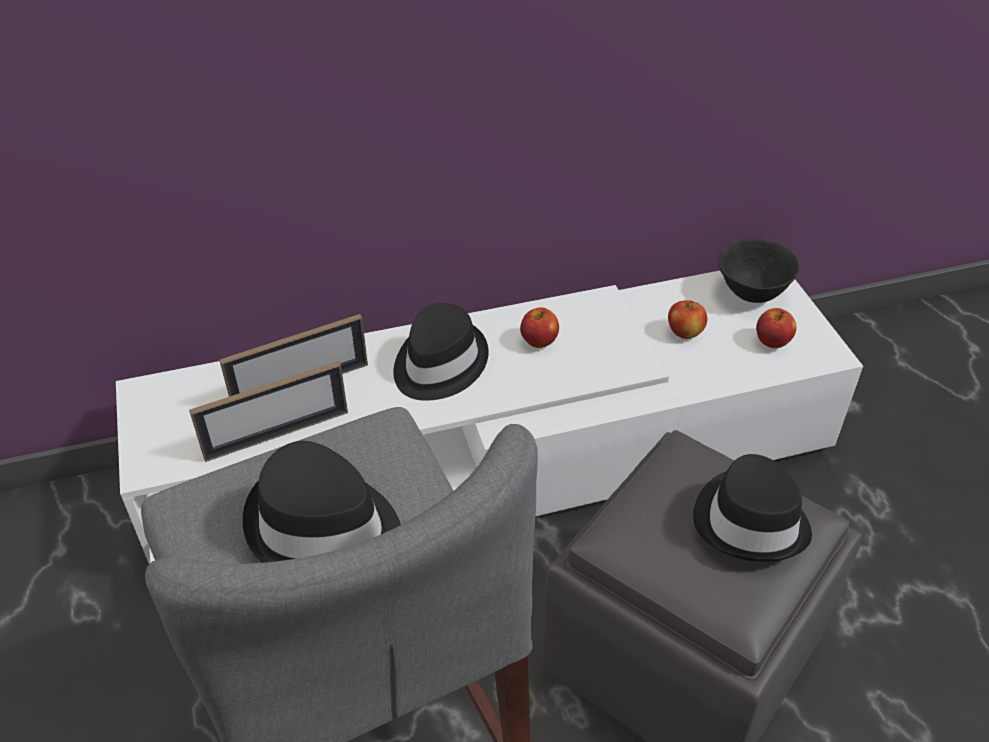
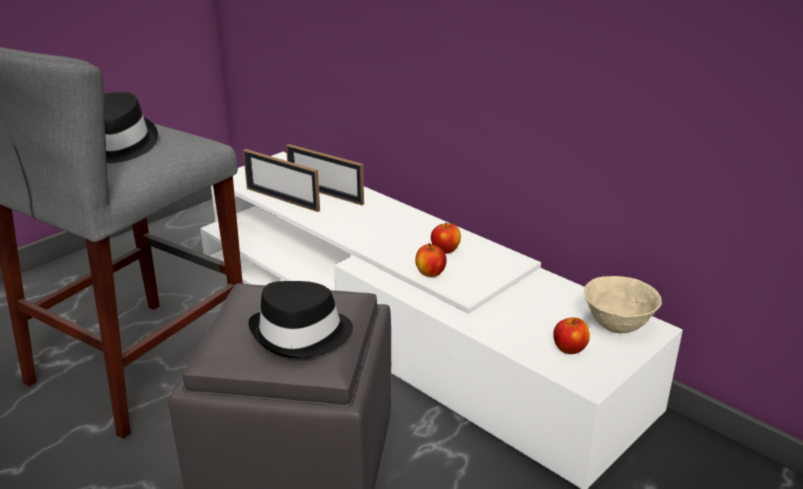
camera: 60 degrees right, 15 degrees down
black hat [393,303,489,401] -> none
apple [668,300,707,339] -> apple moved to [415,243,447,277]
black bowl [718,239,799,303] -> beige bowl [584,276,662,333]

